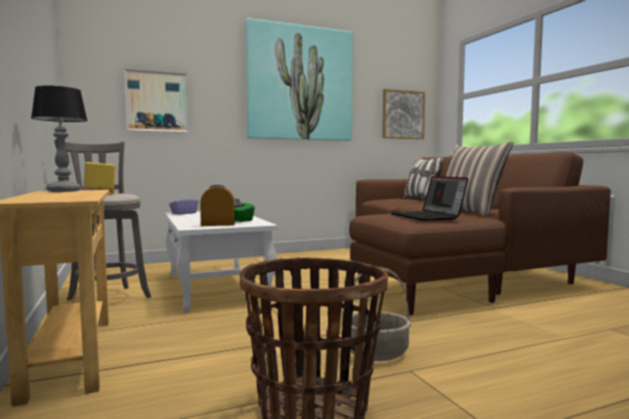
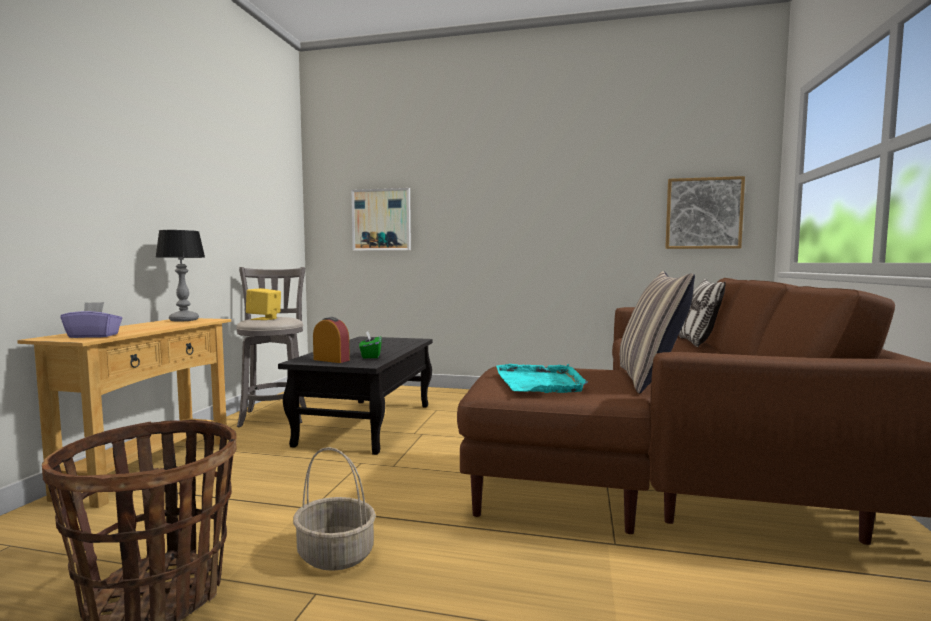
camera: 35 degrees right, 0 degrees up
white coffee table [165,211,278,313] -> black coffee table [278,336,433,455]
purple tissue box [169,194,199,214] -> purple tissue box moved to [60,302,122,338]
picture [246,18,353,141] -> none
laptop [391,176,469,221] -> turquoise tray [496,364,588,393]

